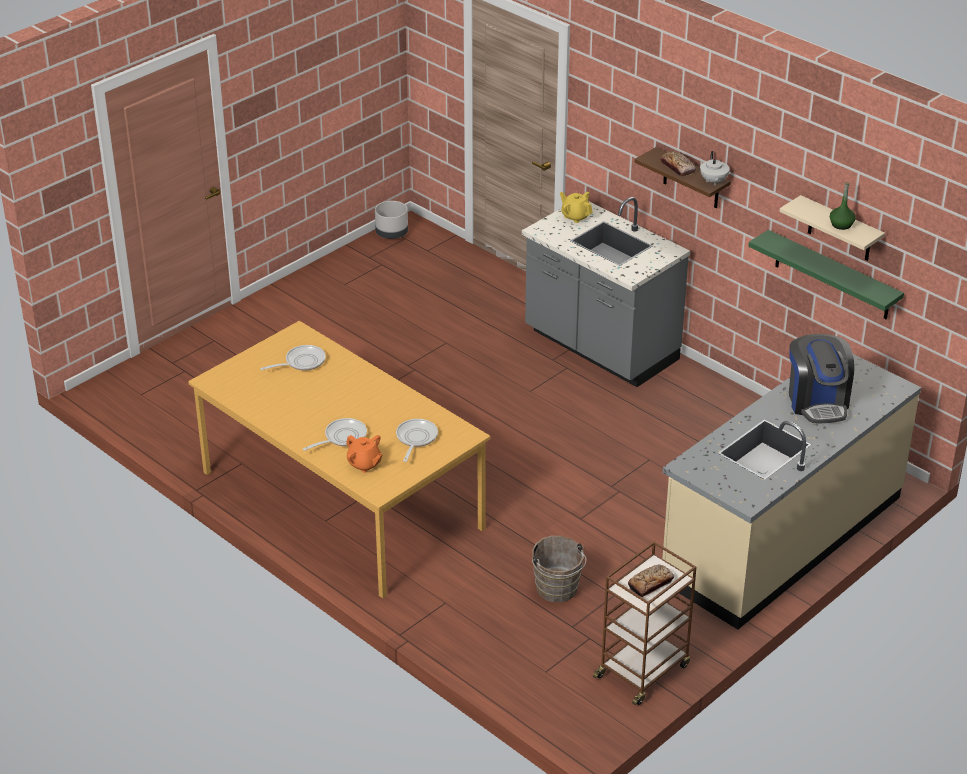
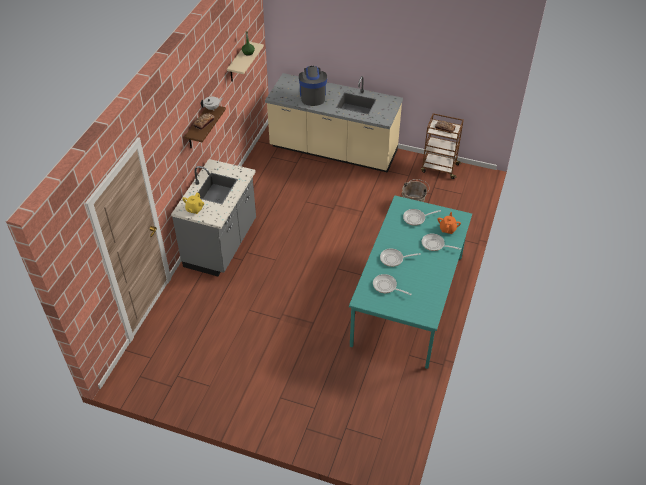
camera: 115 degrees left, 10 degrees up
orange dining table [188,321,490,598] -> turquoise dining table [349,195,472,369]
grey planter [375,201,408,239] -> none
green shelf [748,230,904,319] -> none
coffee machine [789,334,855,424] -> coffee machine turned 60 degrees counterclockwise [299,66,327,106]
none -> frying pan [380,248,421,267]

